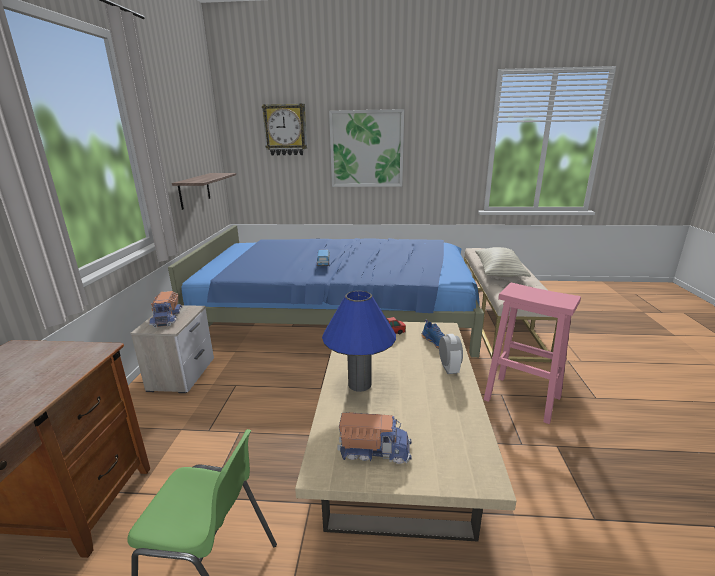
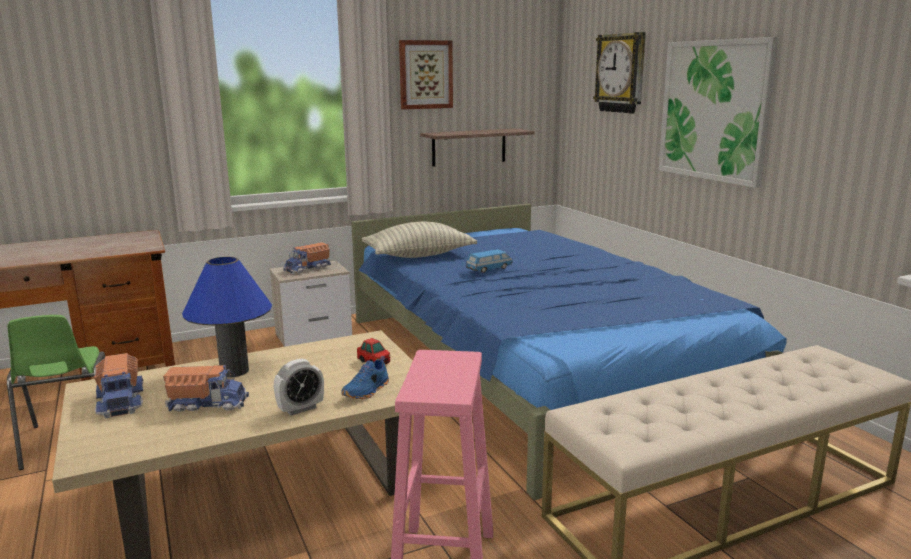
camera: 60 degrees right, 5 degrees down
pillow [475,247,531,277] -> pillow moved to [362,222,477,258]
none -> toy truck [163,365,249,412]
none -> picture [399,40,453,110]

